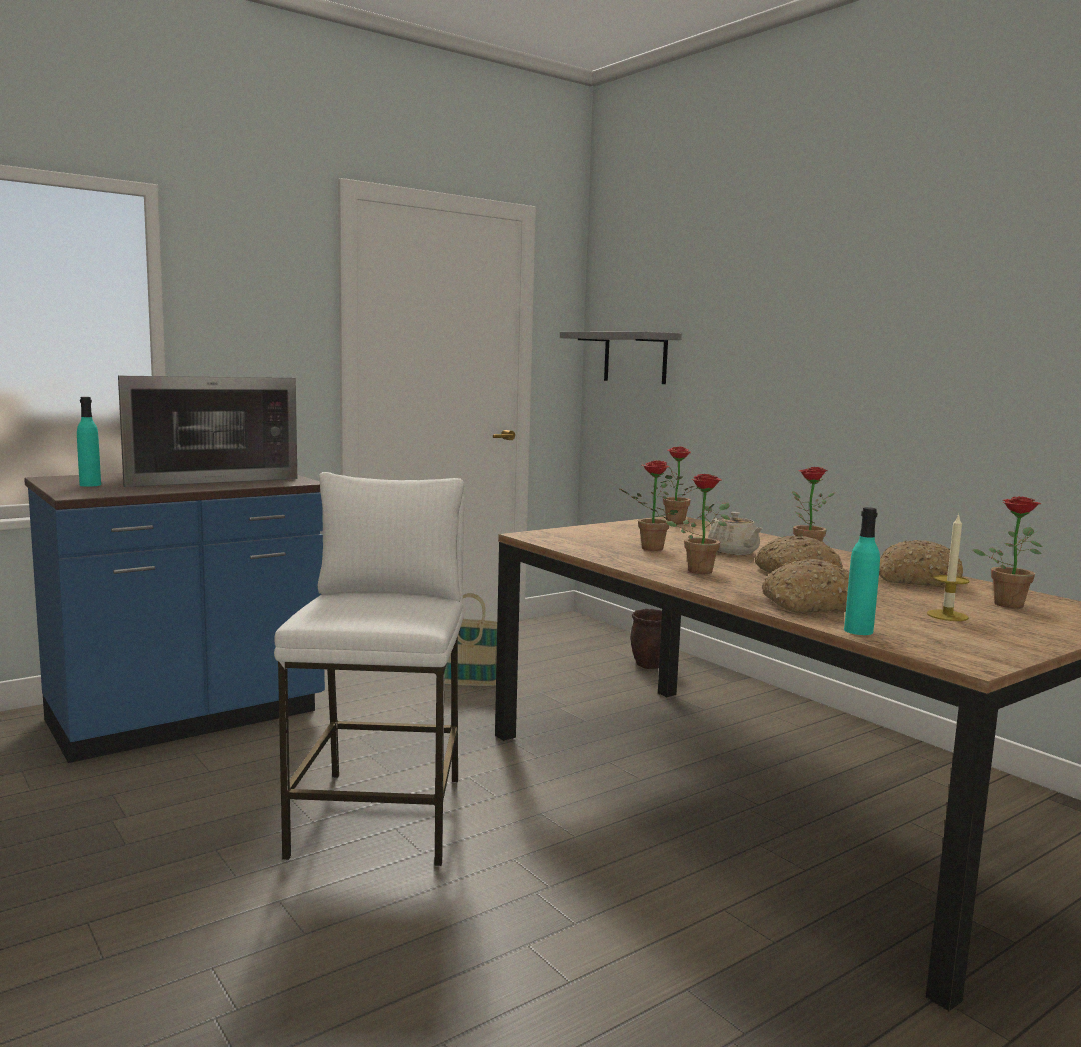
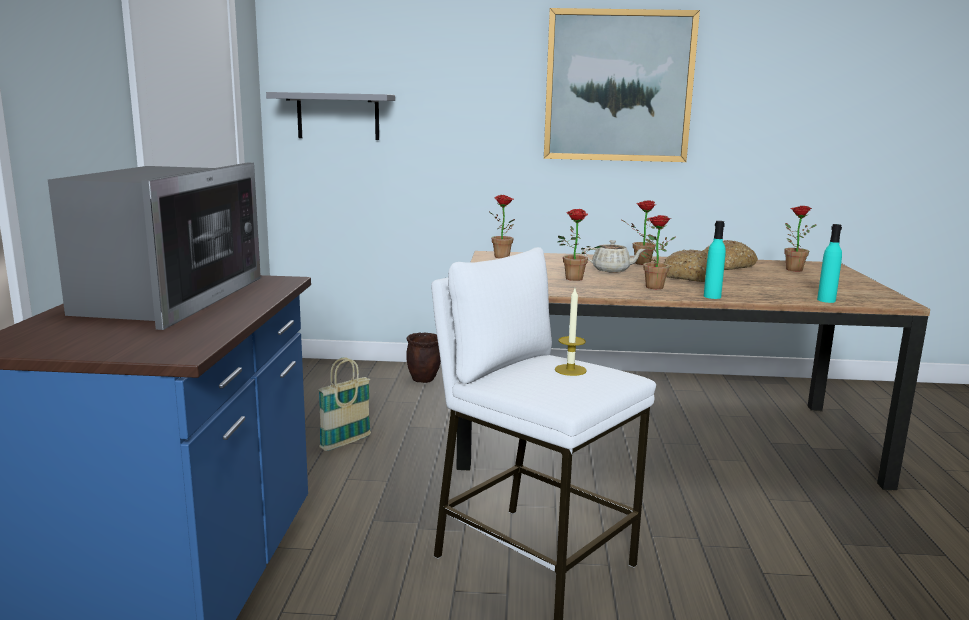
camera: 50 degrees left, 5 degrees up
turquoise bottle [77,397,101,487] -> turquoise bottle moved to [704,221,726,299]
bread [762,559,849,612] -> none
candle [927,514,970,621] -> candle moved to [555,288,587,376]
none -> picture [544,8,700,162]

